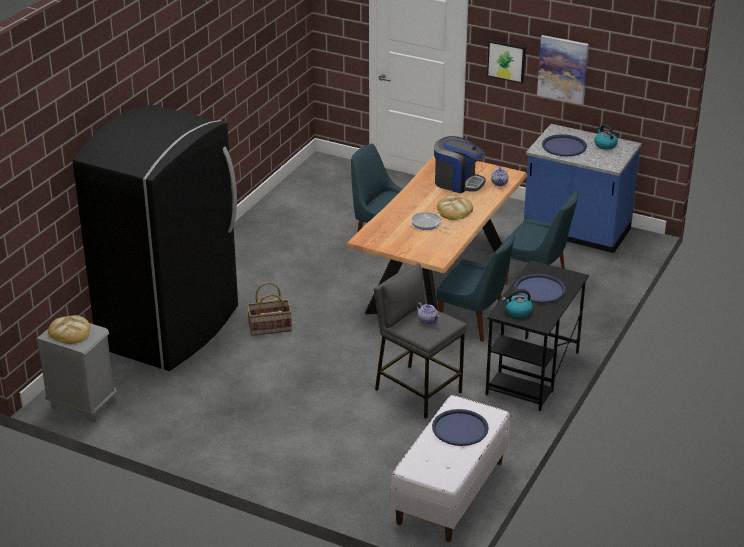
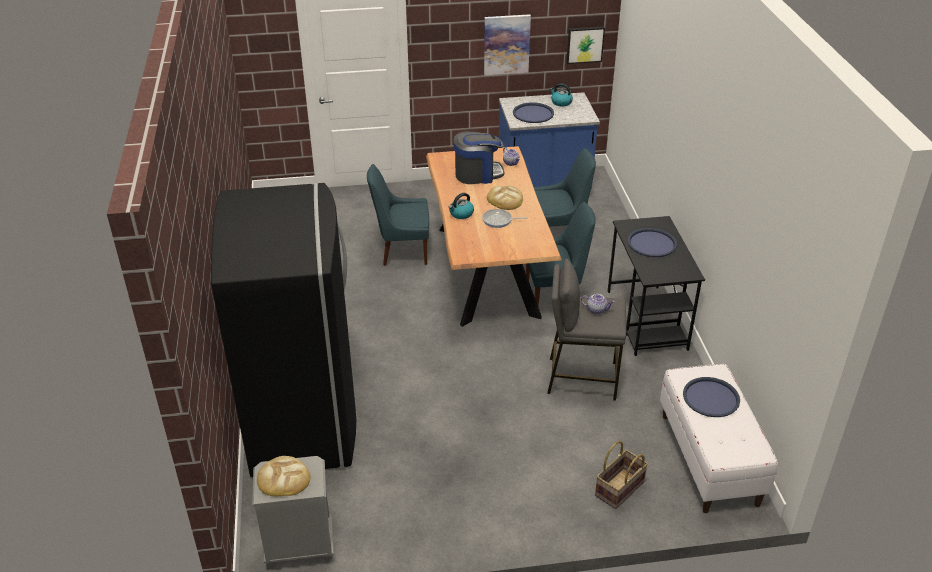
camera: 35 degrees left, 5 degrees up
basket [247,282,292,336] -> basket moved to [595,441,648,509]
picture [487,40,526,83] -> picture moved to [567,27,605,64]
kettle [502,289,533,318] -> kettle moved to [449,193,474,219]

